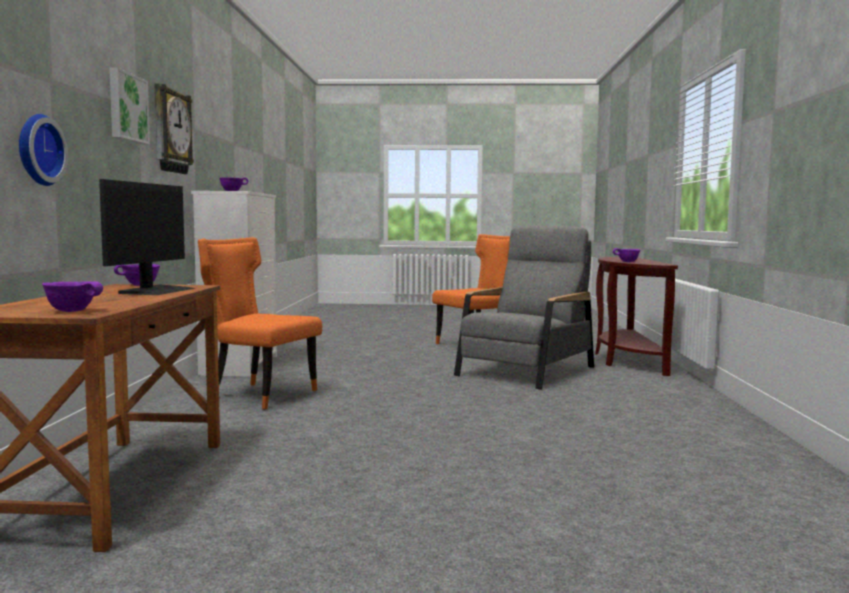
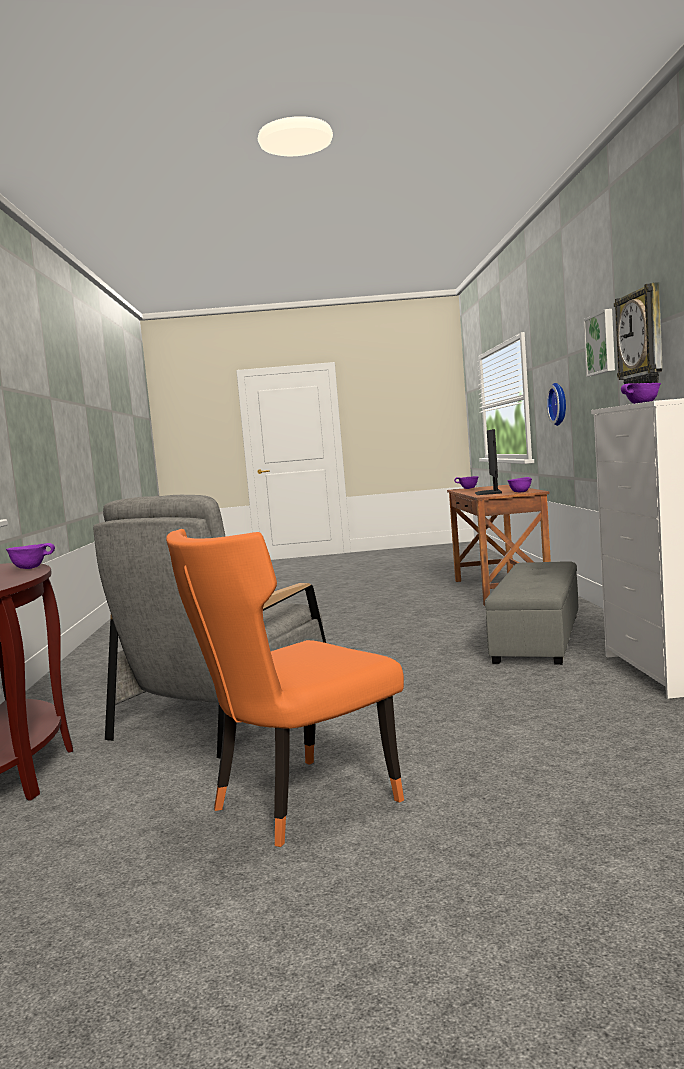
camera: 175 degrees right, 0 degrees up
orange chair [198,237,322,410] -> grey ottoman [485,561,578,665]

